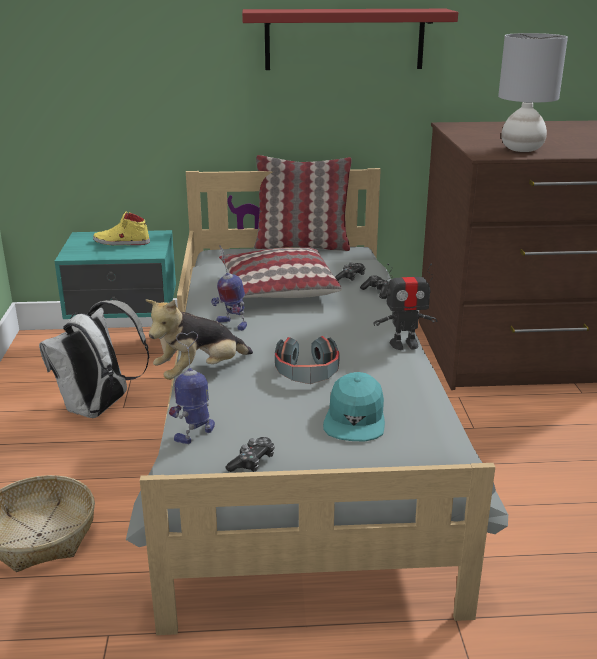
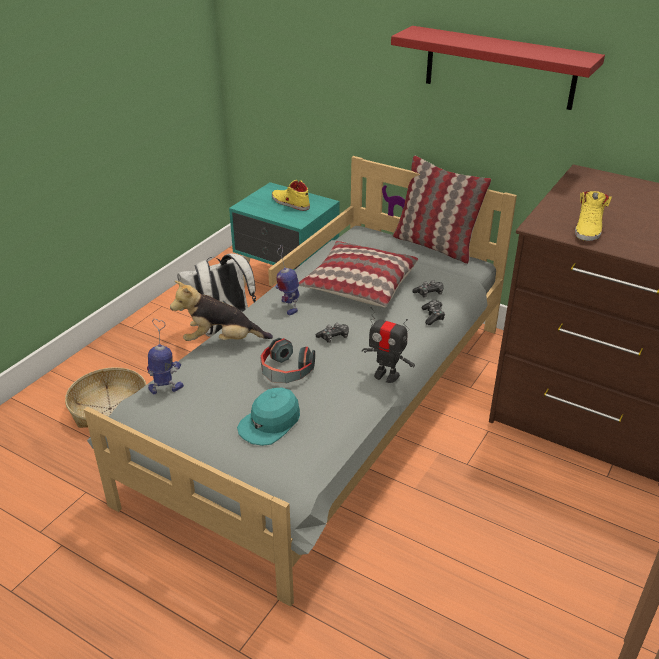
camera: 35 degrees right, 10 degrees up
game controller [226,437,275,472] -> game controller moved to [316,323,349,343]
grey table lamp [498,33,568,152] -> yellow shoe [575,191,612,241]

